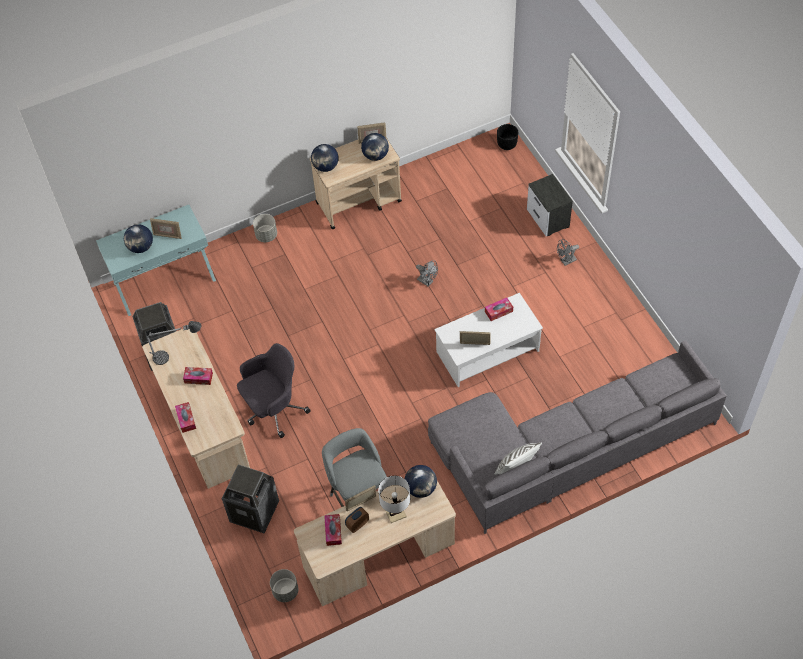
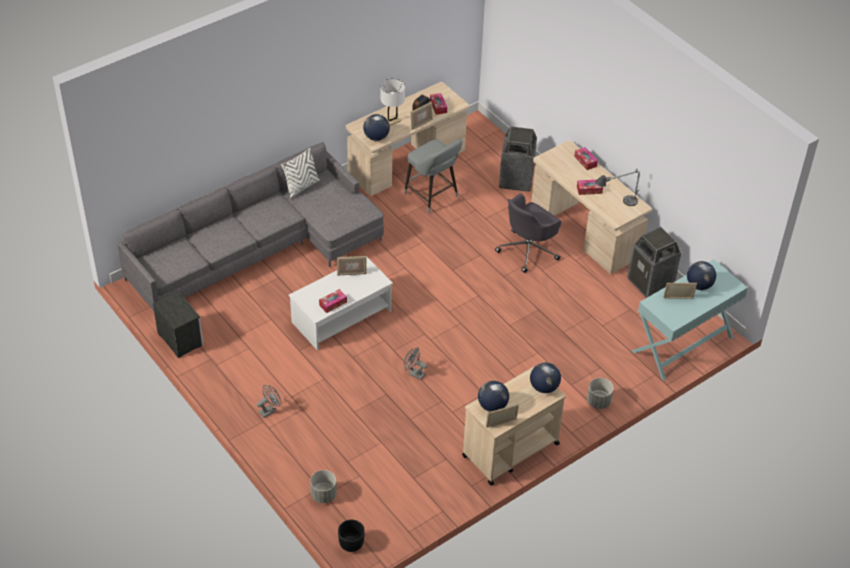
camera: 165 degrees right, 10 degrees down
grey planter [270,569,299,602] -> grey planter moved to [310,470,337,503]
nightstand [527,174,573,236] -> nightstand moved to [153,291,204,358]

